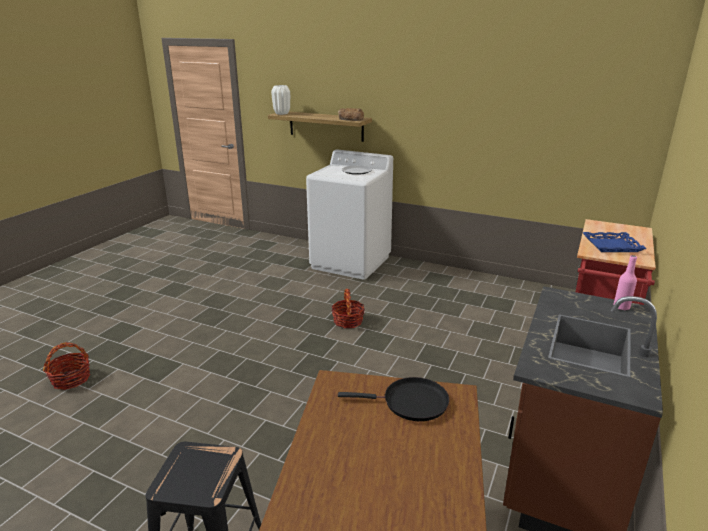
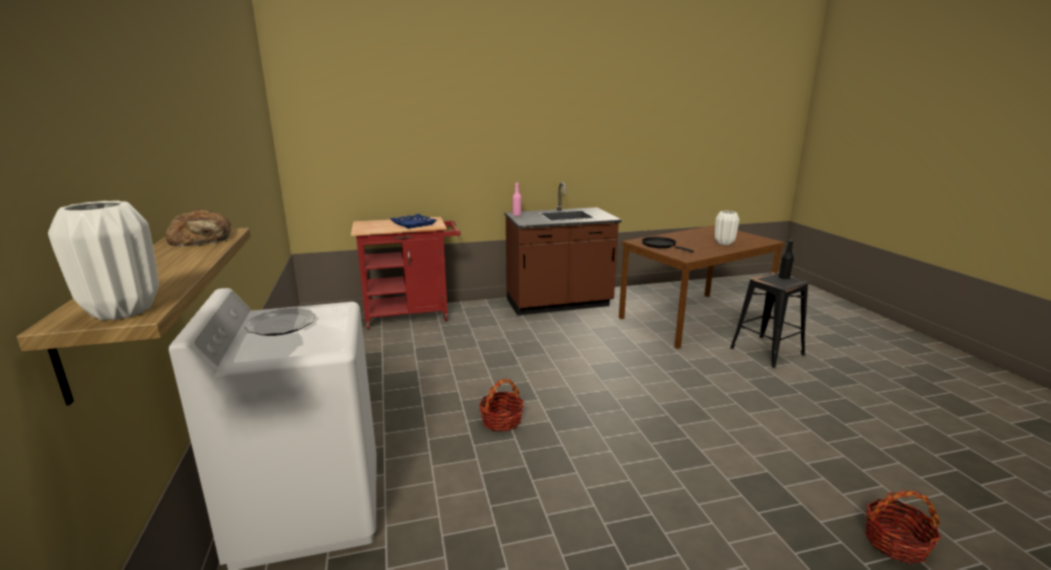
camera: 130 degrees left, 5 degrees down
none -> white vase [715,211,739,245]
none -> black bottle [779,240,794,279]

